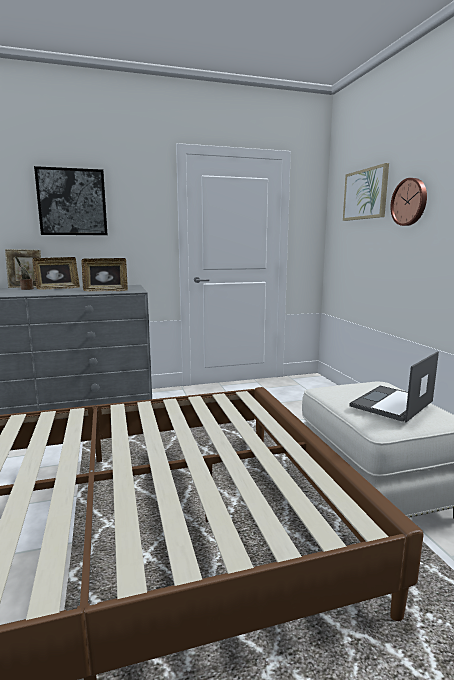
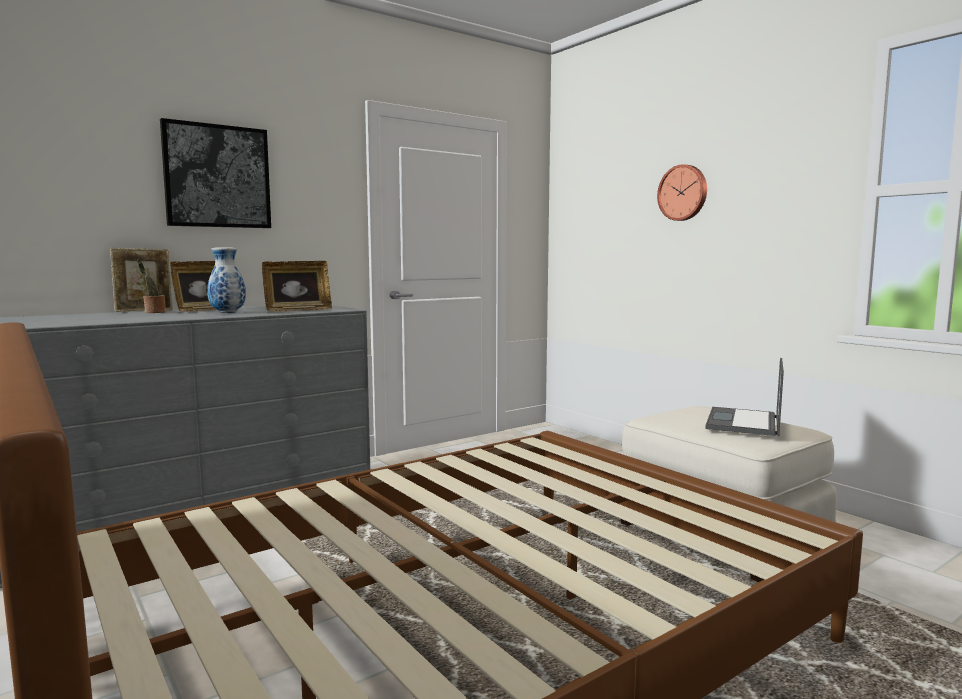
camera: 20 degrees left, 5 degrees down
picture [343,163,389,221] -> none
none -> vase [207,247,246,313]

